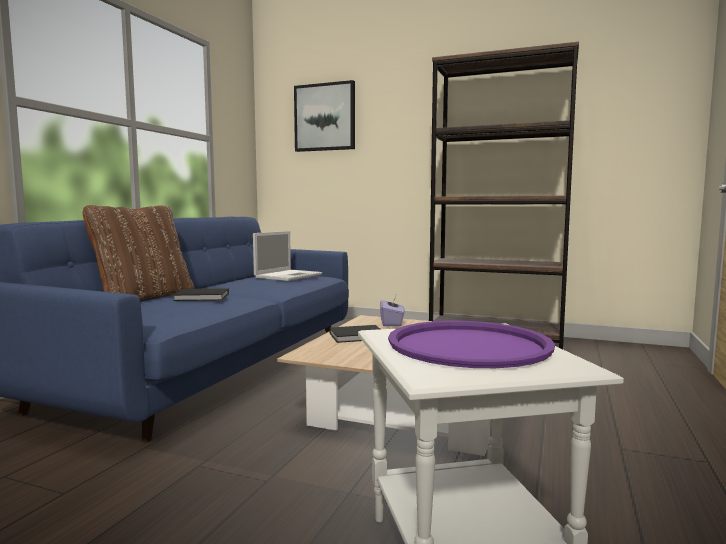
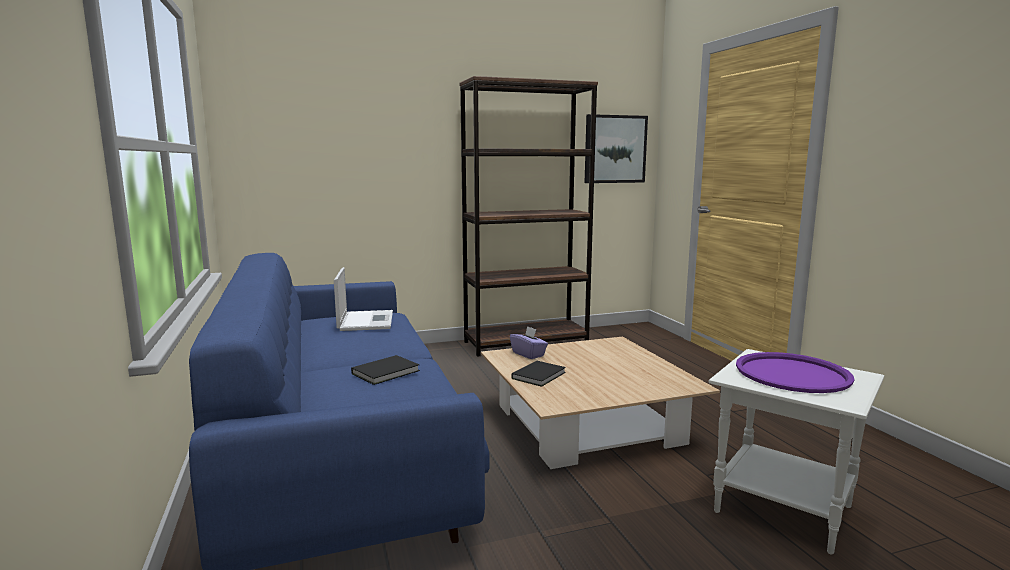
camera: 40 degrees left, 5 degrees up
brown pillow [83,205,194,300] -> none
picture [294,80,355,152] -> picture moved to [585,114,648,183]

